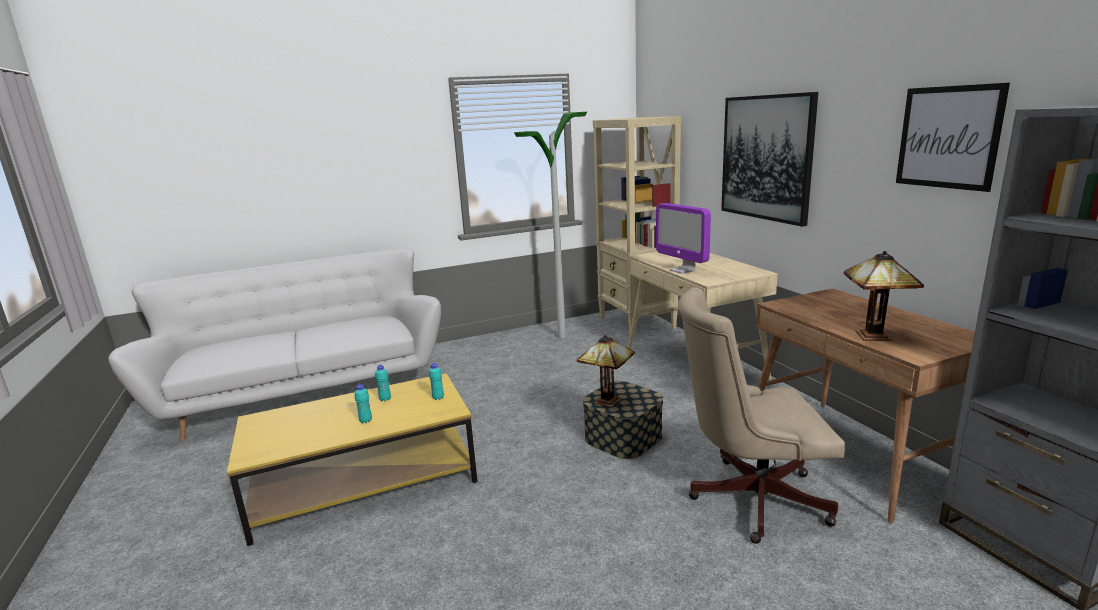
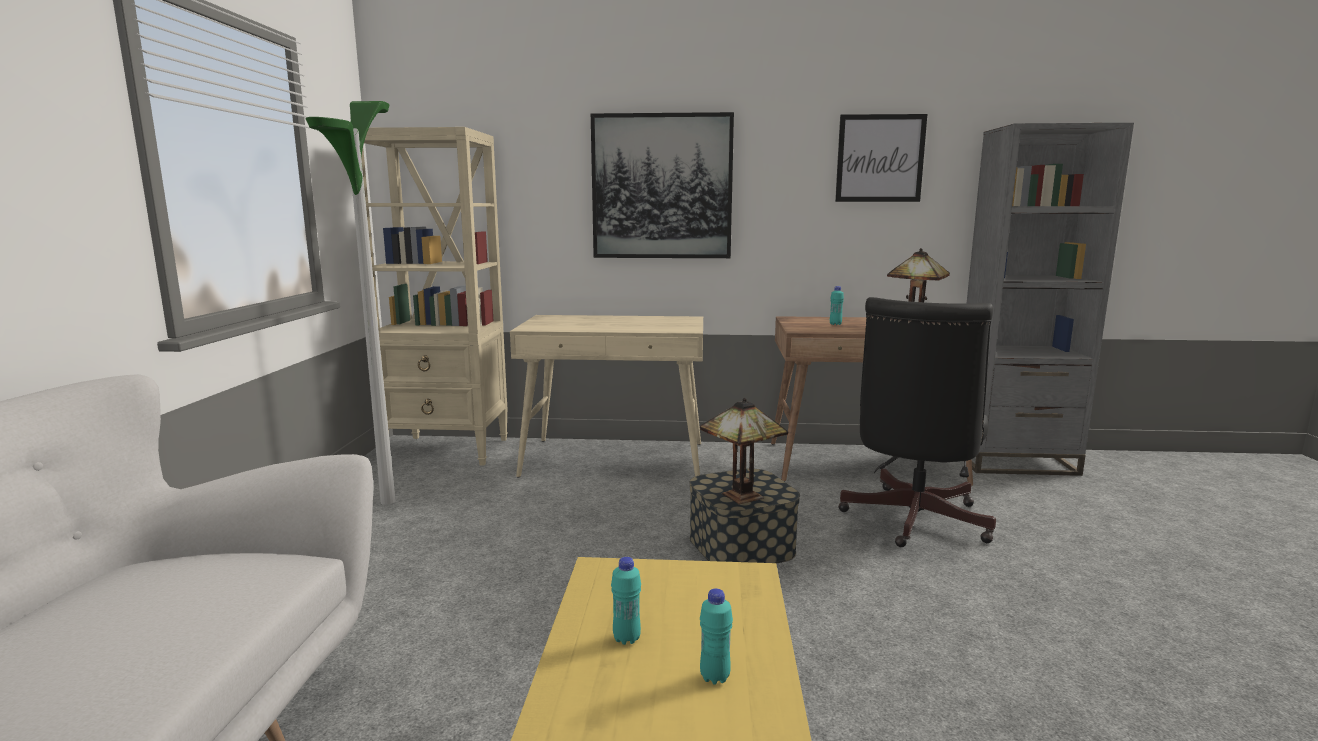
camera: 65 degrees left, 5 degrees down
turquoise bottle [429,363,444,400] -> turquoise bottle moved to [830,286,844,325]
monitor [656,203,711,274] -> none
beige office chair [678,287,845,544] -> black office chair [838,297,996,547]

